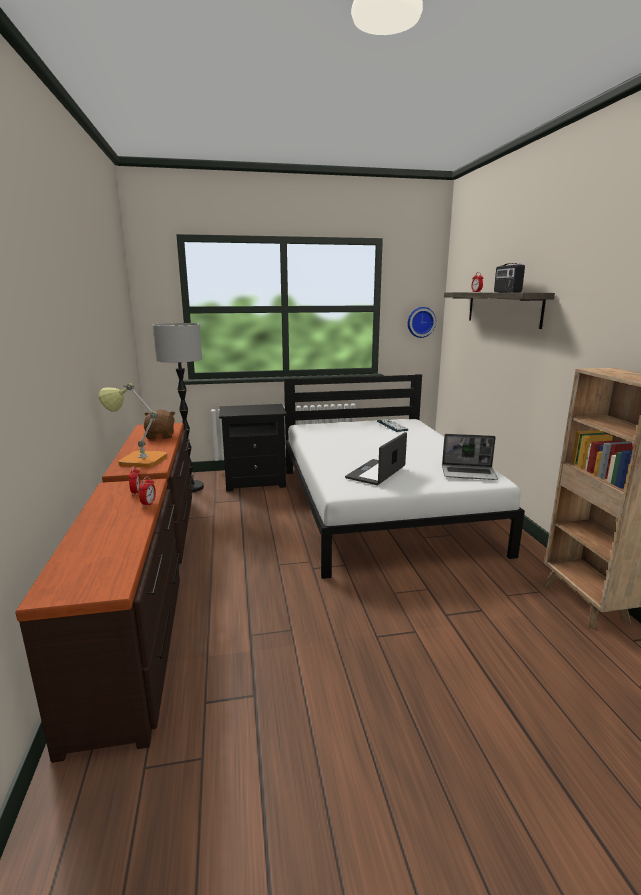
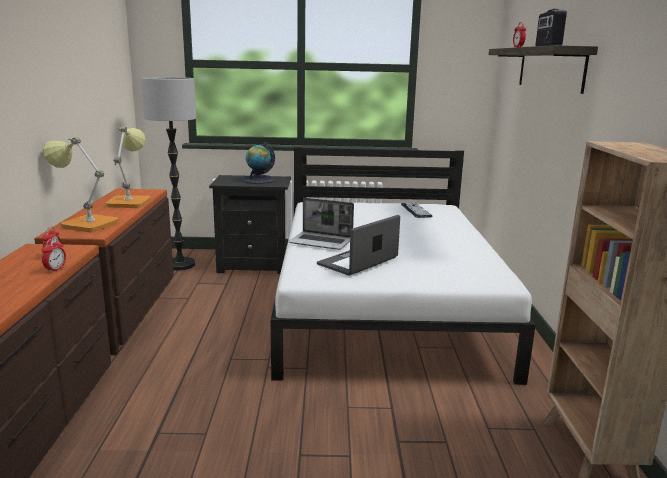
camera: 10 degrees right, 0 degrees up
brown plush toy [144,410,175,439] -> table lamp [105,126,151,208]
wall clock [408,307,436,338] -> none
laptop [442,434,498,480] -> laptop moved to [289,198,354,250]
none -> globe [242,142,276,184]

